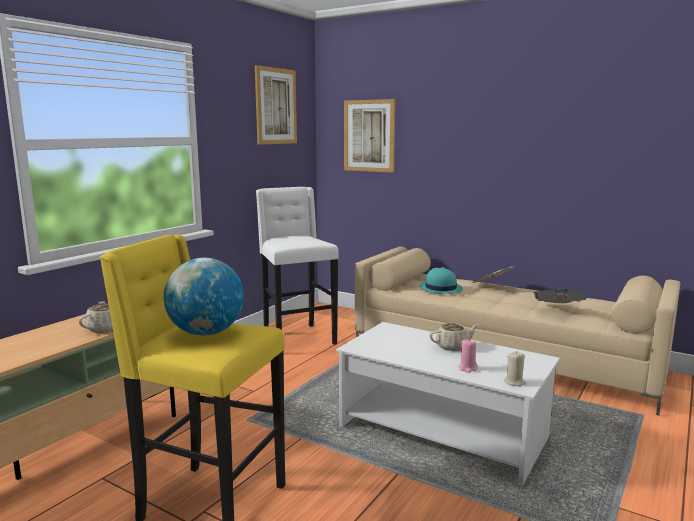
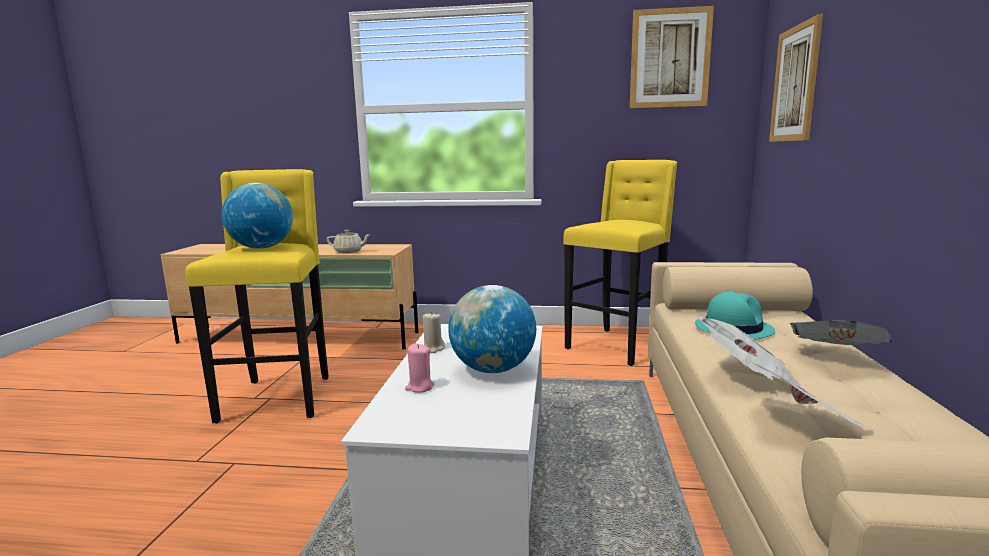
camera: 65 degrees right, 0 degrees up
white stool [256,187,339,345] -> yellow stool [563,160,677,366]
beige teapot [429,321,479,351] -> globe [448,285,536,373]
beige candle [504,351,526,387] -> beige candle moved to [423,314,445,353]
none -> newspaper [699,317,805,390]

